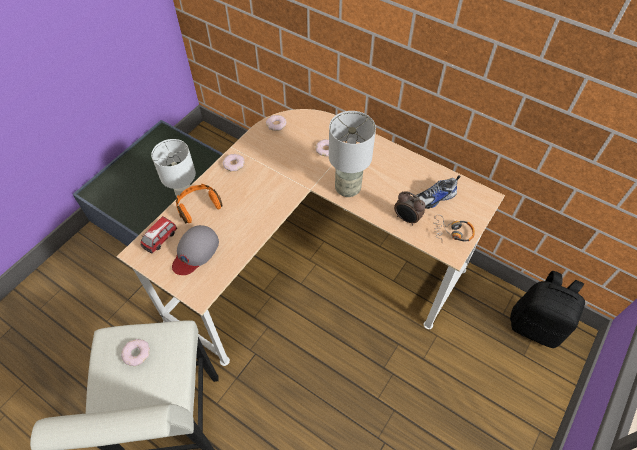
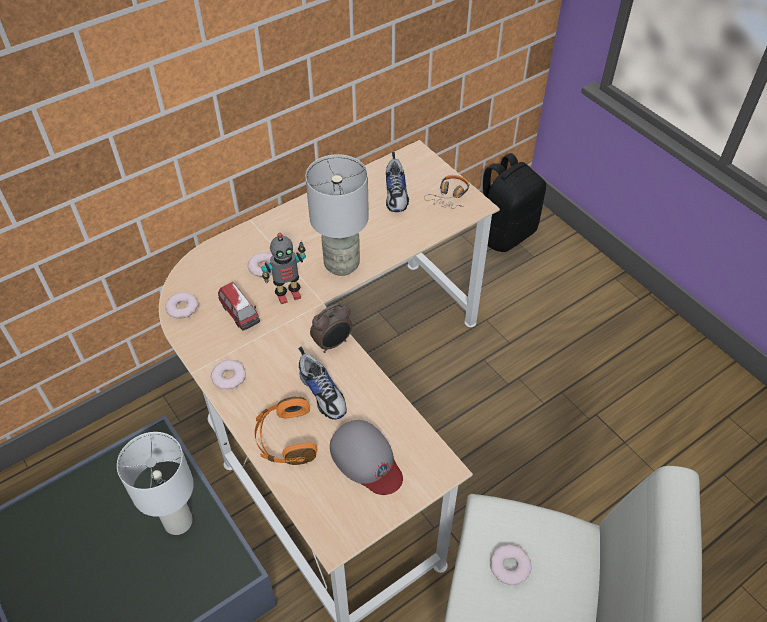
camera: 70 degrees left, 5 degrees down
toy car [140,216,177,253] -> toy car moved to [218,282,260,331]
alarm clock [394,191,425,225] -> alarm clock moved to [310,303,353,353]
none -> toy robot [261,233,306,304]
none -> shoe [299,347,347,420]

